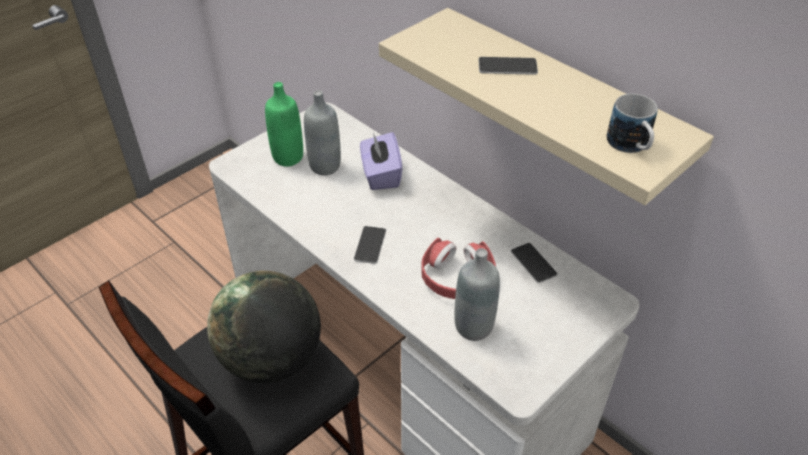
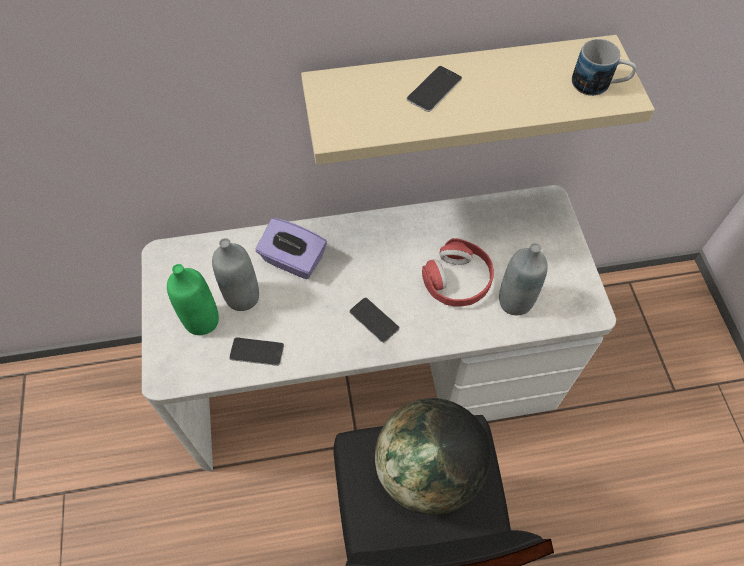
camera: 55 degrees left, 15 degrees up
phone [511,243,558,283] -> phone moved to [229,337,284,366]

